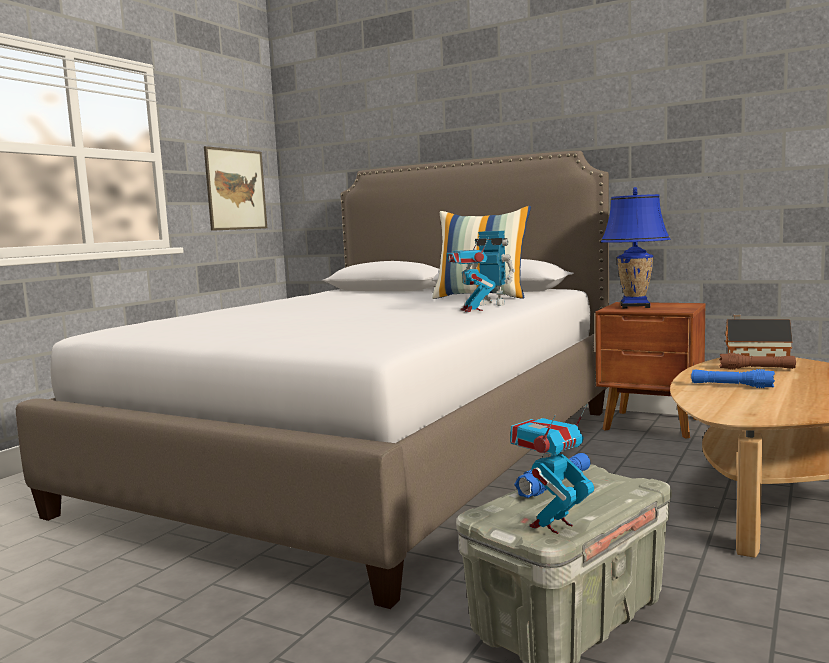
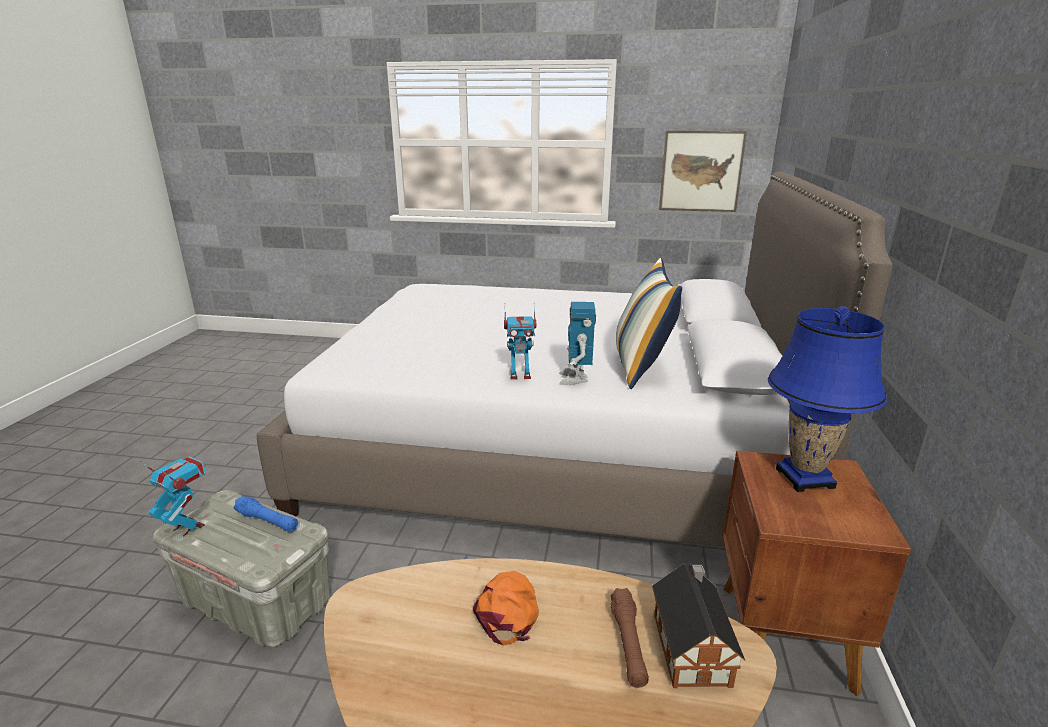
camera: 70 degrees right, 15 degrees up
toy robot [447,237,496,312] -> toy robot turned 150 degrees counterclockwise [504,303,536,380]
blue flashlight [691,369,775,388] -> orange cap [473,571,539,645]

